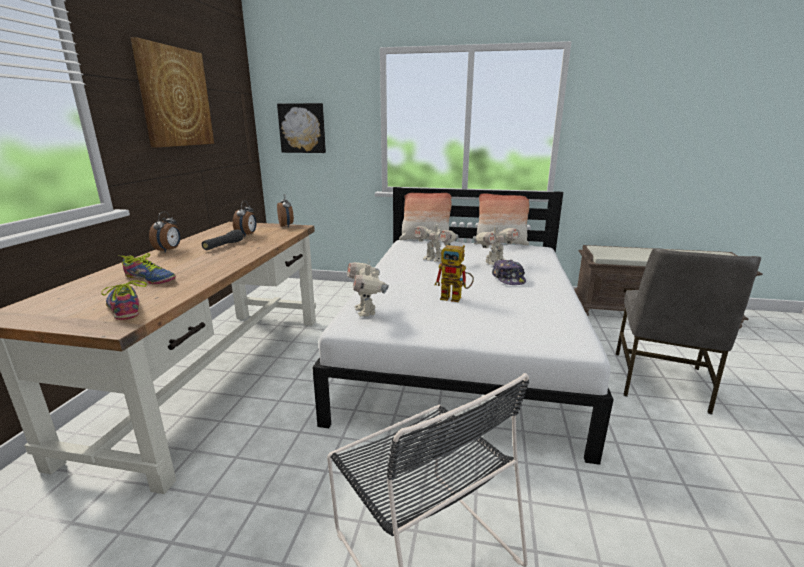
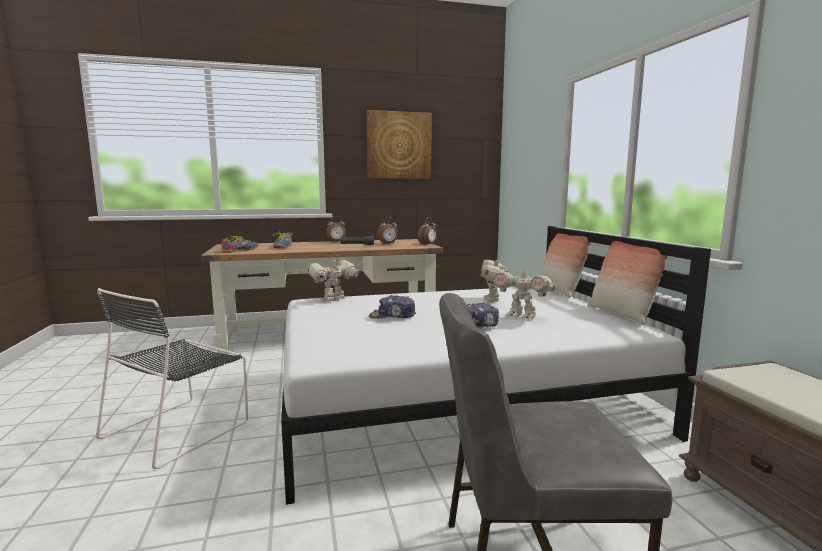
camera: 65 degrees right, 10 degrees down
picture [277,103,326,153] -> none
toy robot [435,245,474,302] -> cap [369,295,416,319]

